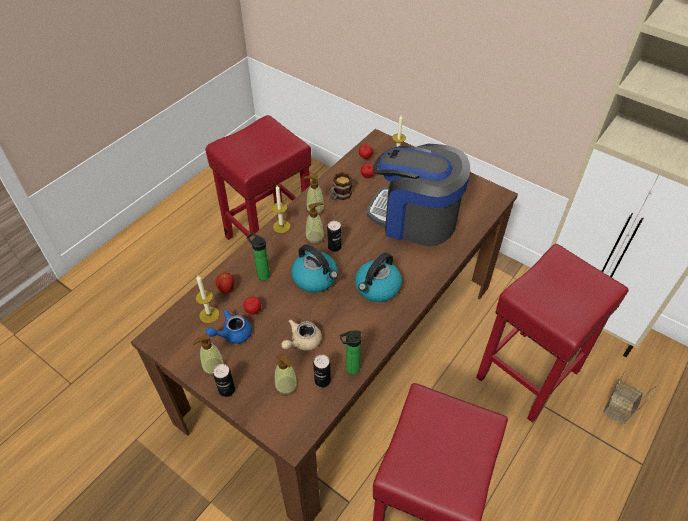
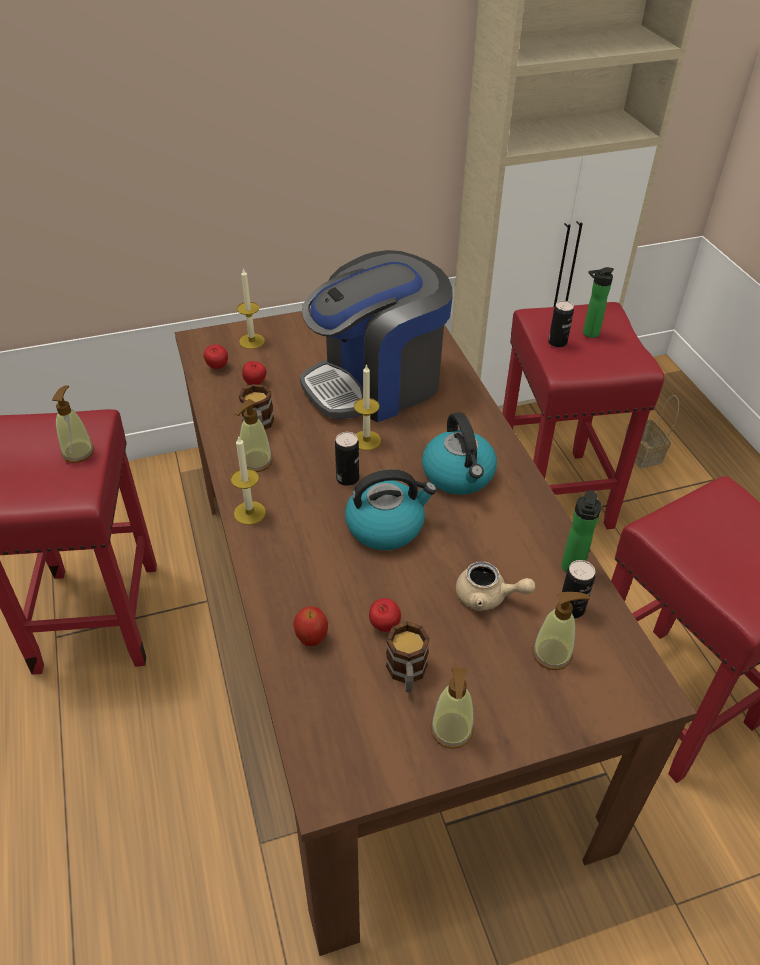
camera: 55 degrees left, 5 degrees down
candle [195,275,219,323] -> candle moved to [354,364,381,450]
blue teapot [205,309,252,344] -> mug [386,621,430,693]
can [213,364,235,397] -> can moved to [548,300,574,348]
bottle [247,233,270,281] -> bottle moved to [583,267,614,338]
beige teapot [281,319,322,351] -> beige teapot turned 60 degrees counterclockwise [456,561,536,611]
soap dispenser [305,202,325,245] -> soap dispenser moved to [52,386,94,463]

